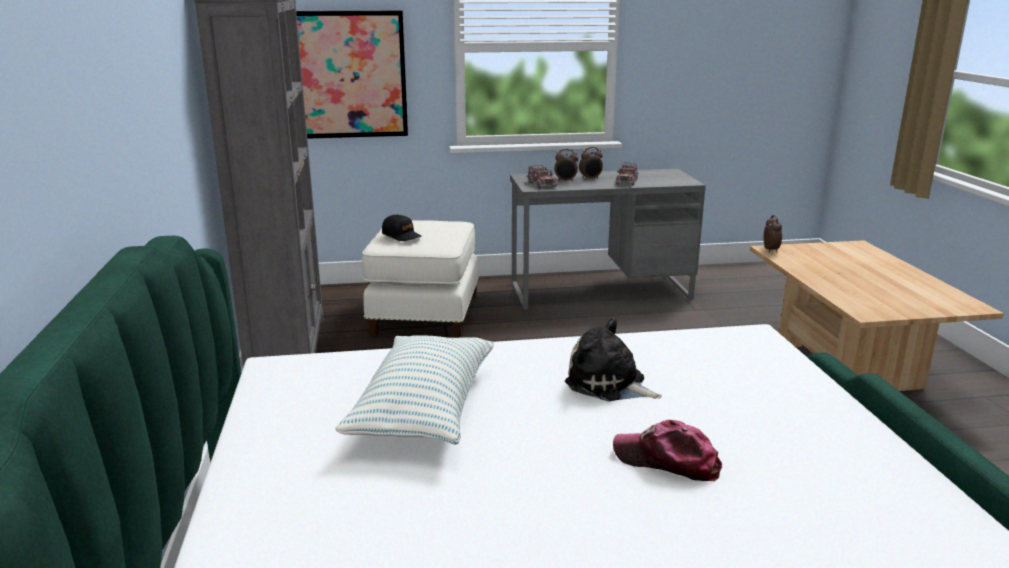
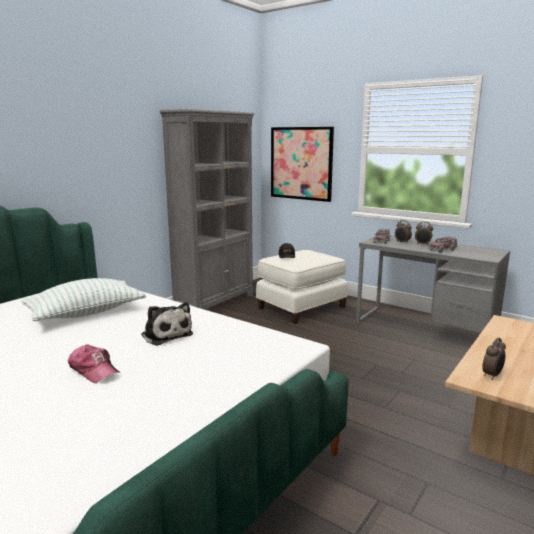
camera: 45 degrees right, 5 degrees down
plush toy [565,318,662,401] -> plush toy turned 150 degrees clockwise [141,302,193,346]
cap [613,420,722,481] -> cap turned 150 degrees clockwise [68,344,120,383]
alarm clock [763,215,782,253] -> alarm clock moved to [482,338,506,380]

